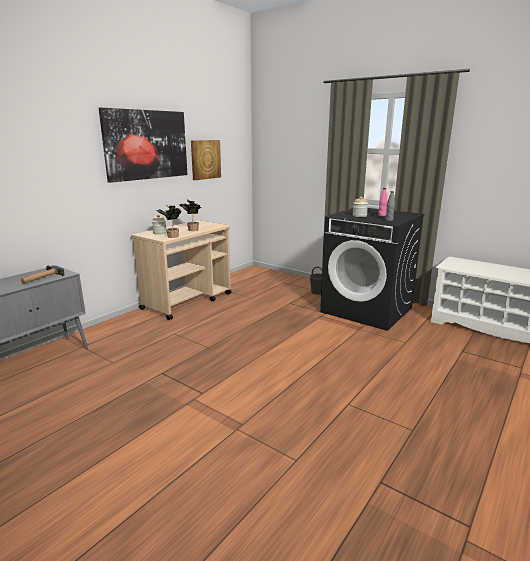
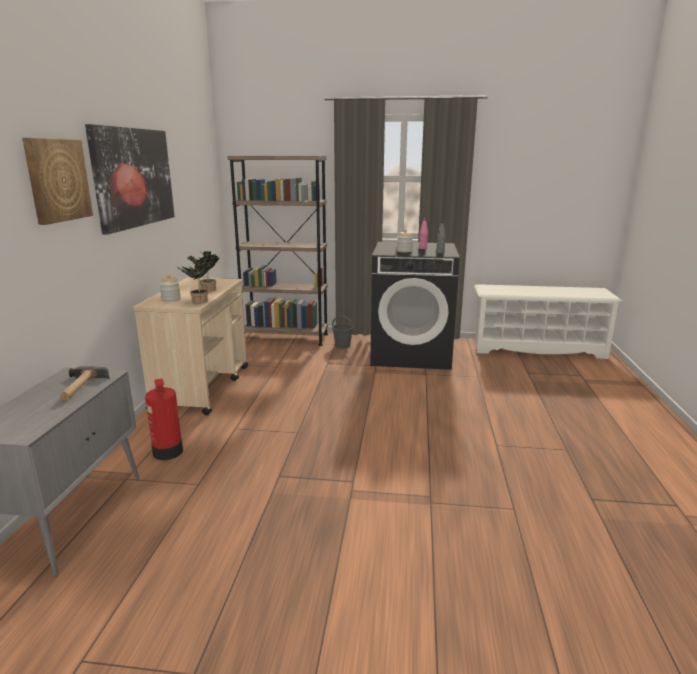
camera: 30 degrees left, 0 degrees up
picture [191,140,221,180] -> picture moved to [22,138,93,225]
none -> fire extinguisher [145,379,183,460]
none -> brown bookcase [227,156,328,346]

